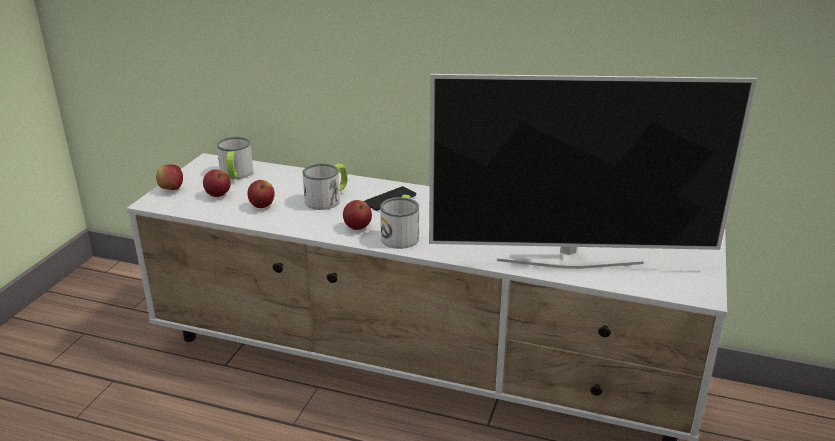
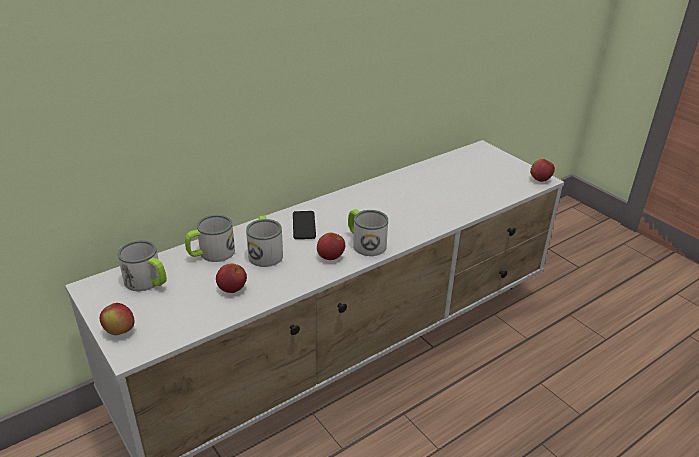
camera: 55 degrees left, 5 degrees up
apple [203,169,231,197] -> apple moved to [530,159,555,182]
television [429,74,757,269] -> none
none -> mug [185,214,235,262]

